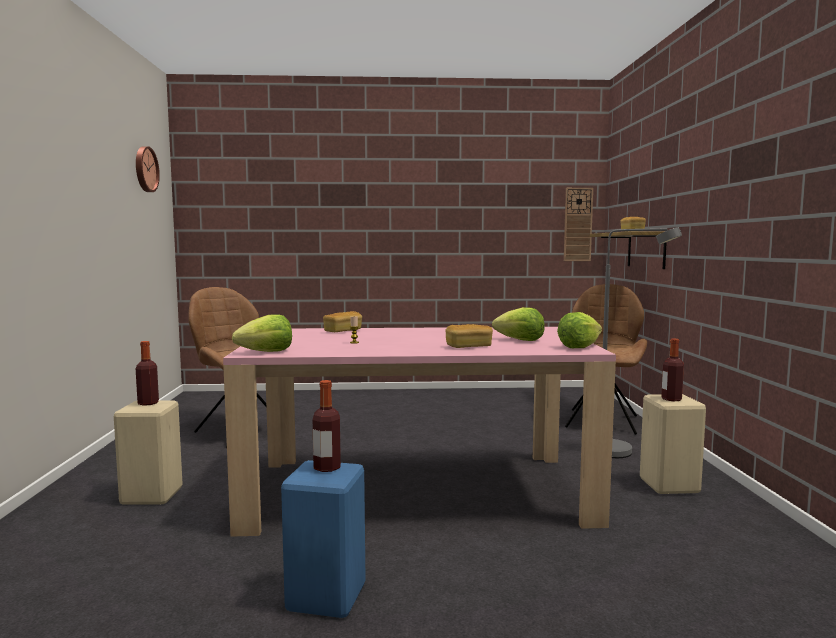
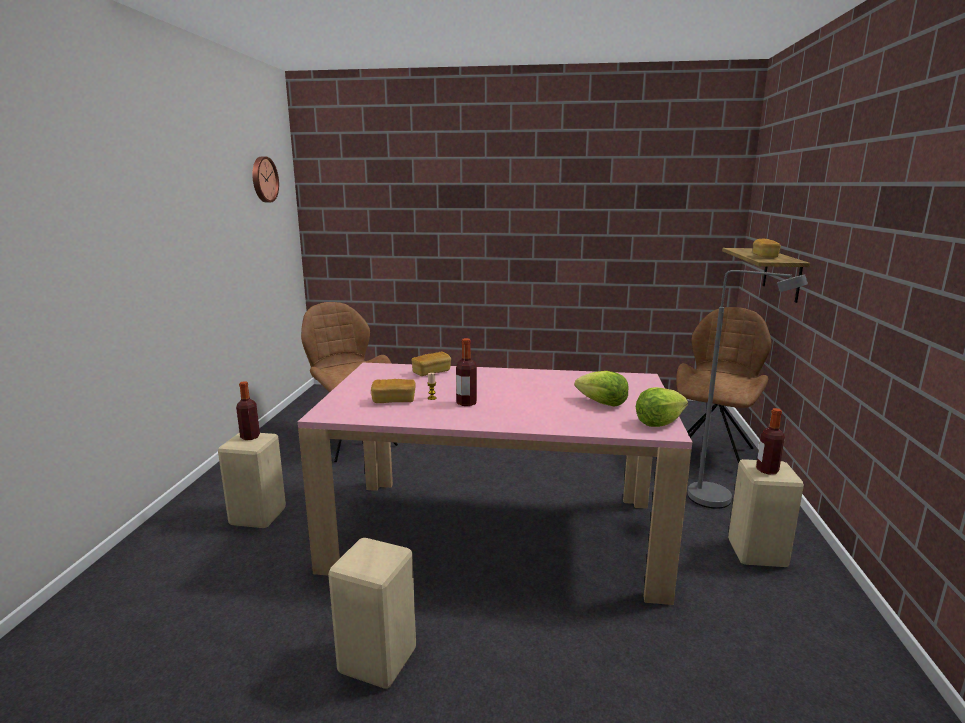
camera: 10 degrees right, 10 degrees up
lettuce [232,314,292,352] -> none
blue stool [281,460,366,618] -> beige stool [328,538,416,689]
bottle [313,380,341,472] -> bottle moved to [456,338,477,406]
bread [445,324,493,348] -> bread moved to [371,379,416,403]
wall clock [564,188,593,261] -> none

